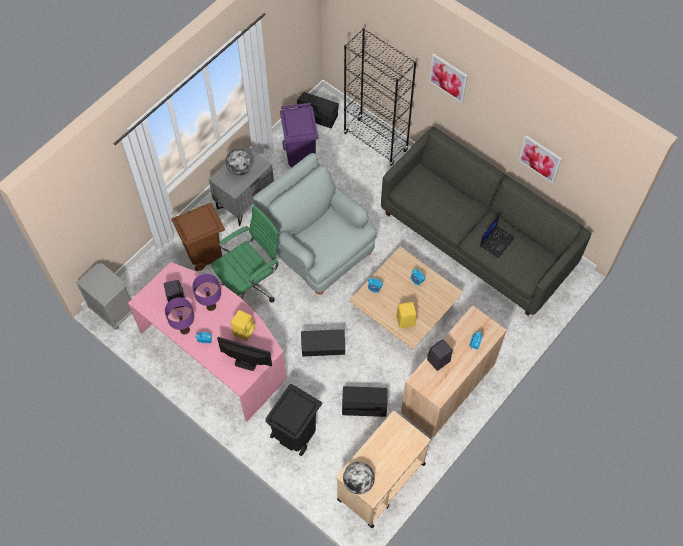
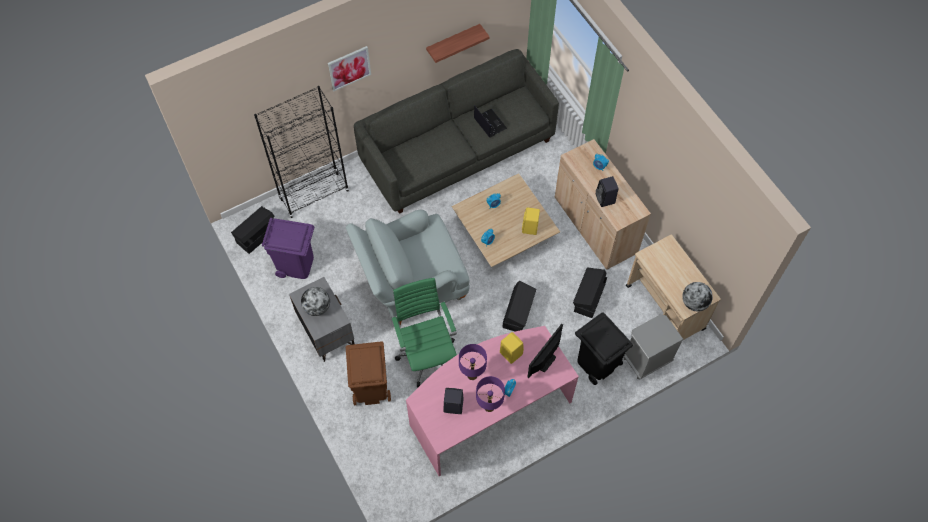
camera: 70 degrees left, 0 degrees up
grey nightstand [76,263,132,330] -> grey nightstand moved to [624,314,684,380]
picture [518,135,562,183] -> shelf [426,24,490,63]

